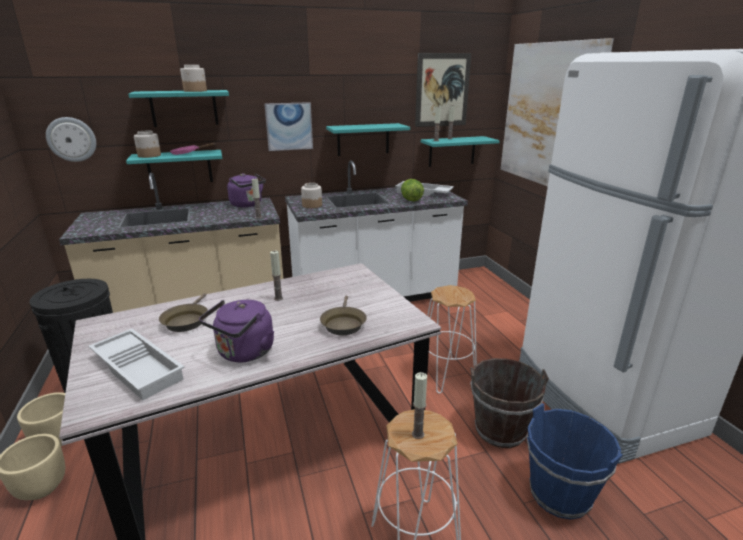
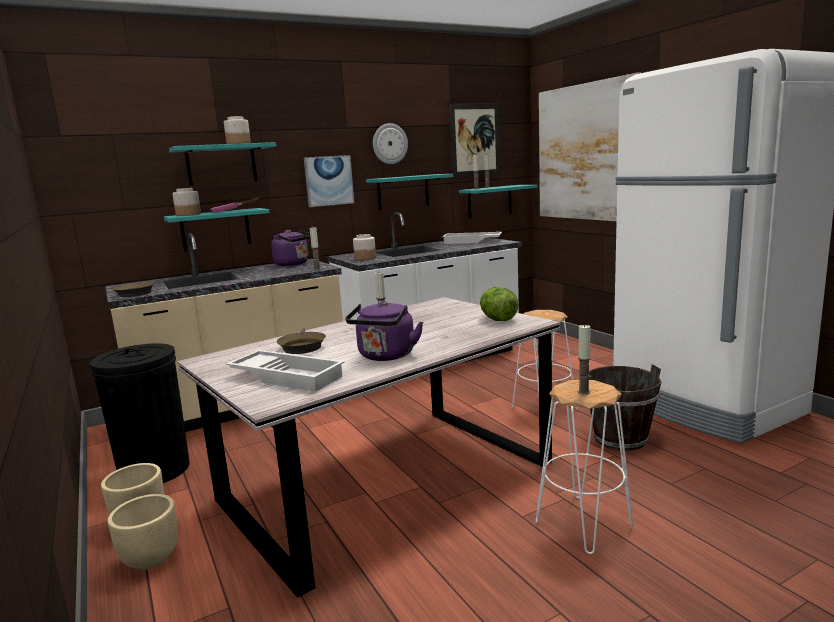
camera: 10 degrees left, 10 degrees down
wall clock [46,117,96,162] -> wall clock moved to [373,123,408,164]
brown frying pan [320,296,367,335] -> brown frying pan moved to [112,281,155,297]
lettuce [401,179,424,201] -> lettuce moved to [480,287,519,321]
blue bucket [527,403,623,520] -> none

